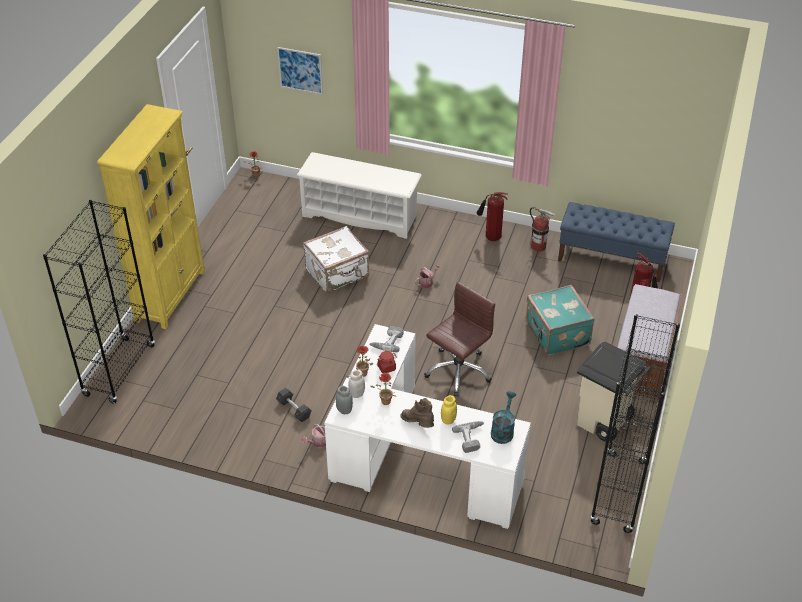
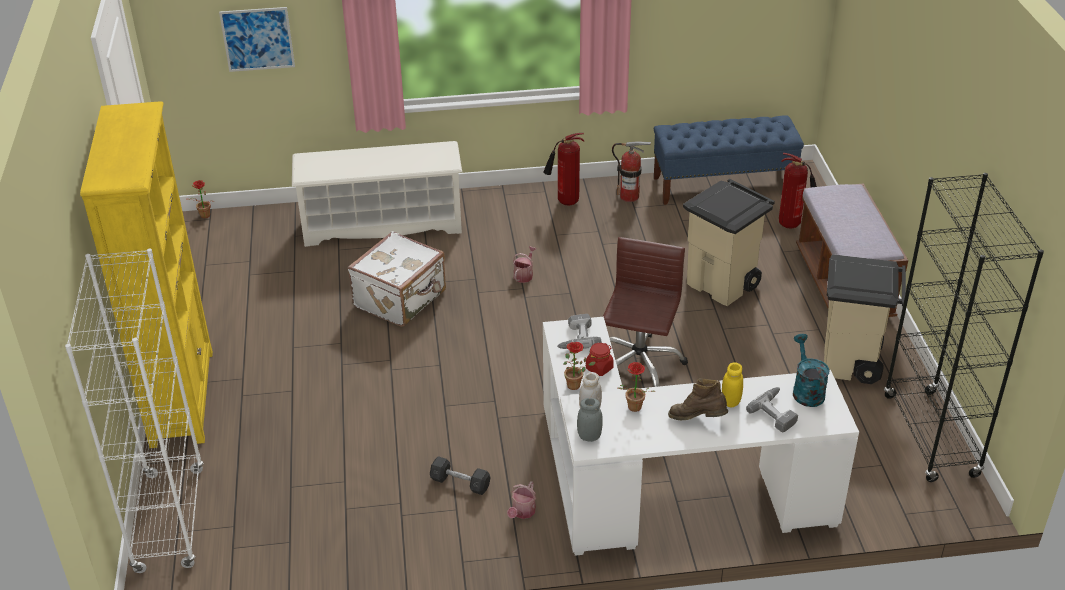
camera: 25 degrees left, 5 degrees down
black bookcase [43,200,155,403] -> white bookcase [65,248,204,573]
turquoise suitcase [526,285,595,356] -> beige trash can [683,179,775,306]

